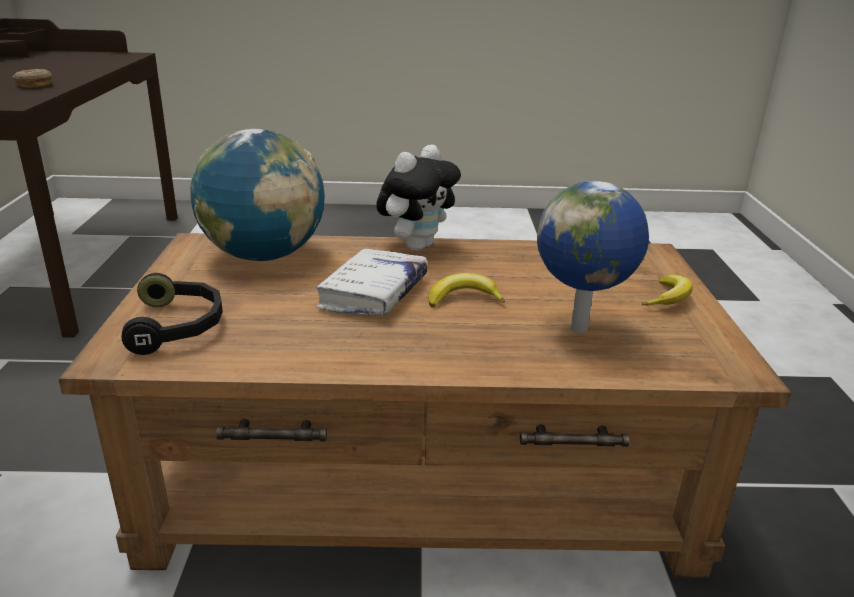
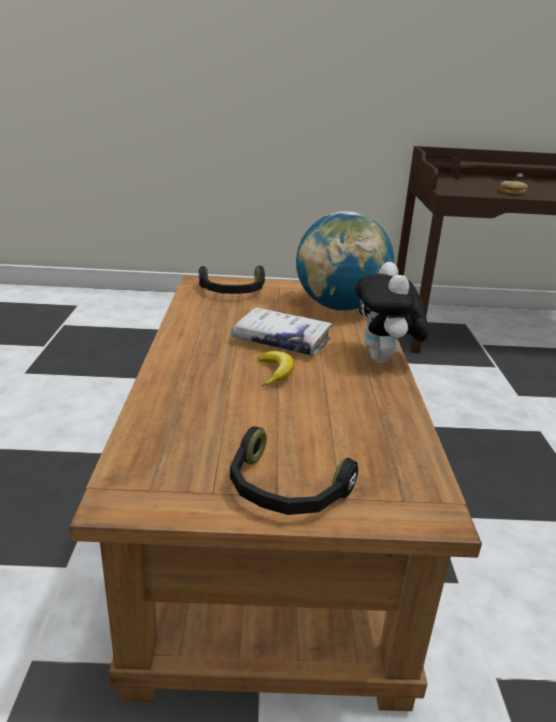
camera: 90 degrees right, 0 degrees up
plush toy [376,145,461,251] -> plush toy turned 45 degrees clockwise [355,262,428,363]
globe [537,181,649,333] -> none
banana [642,275,693,306] -> black headphones [230,426,358,515]

